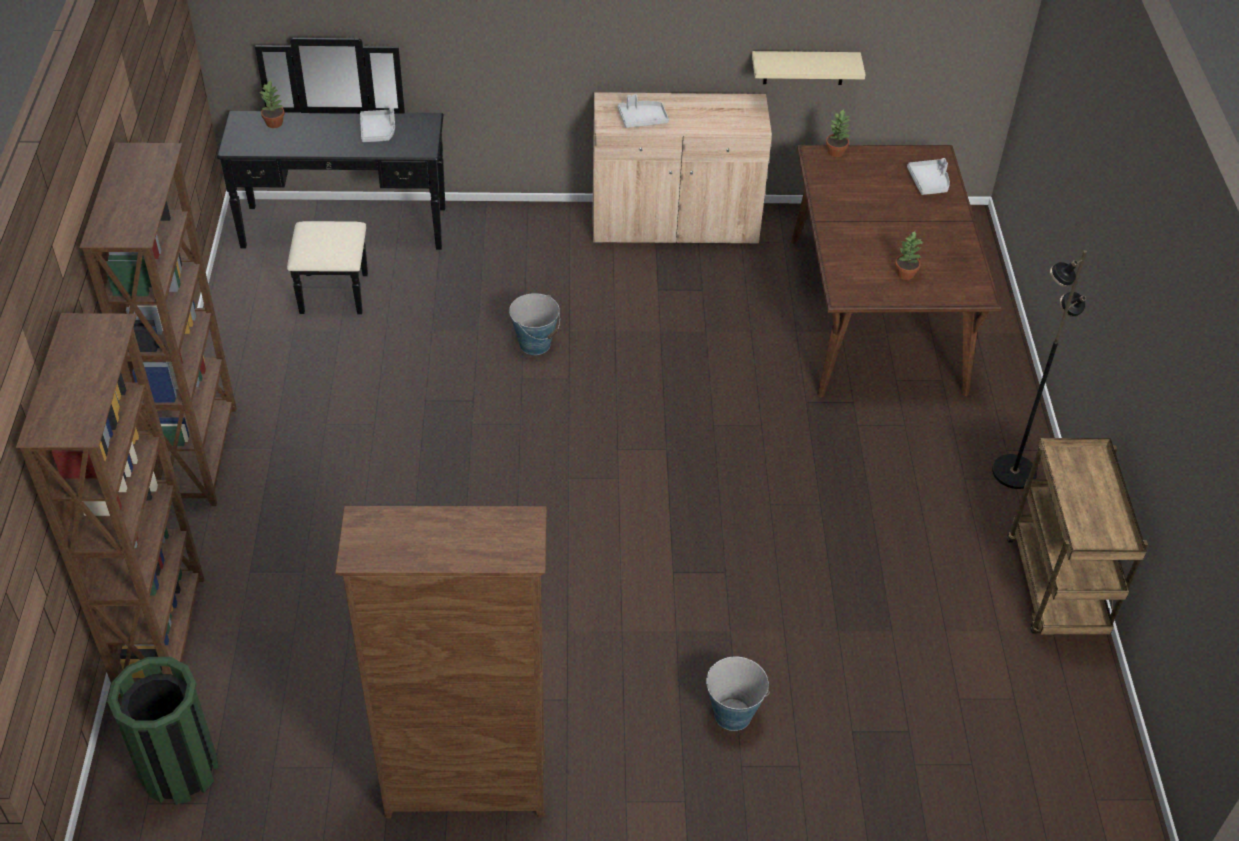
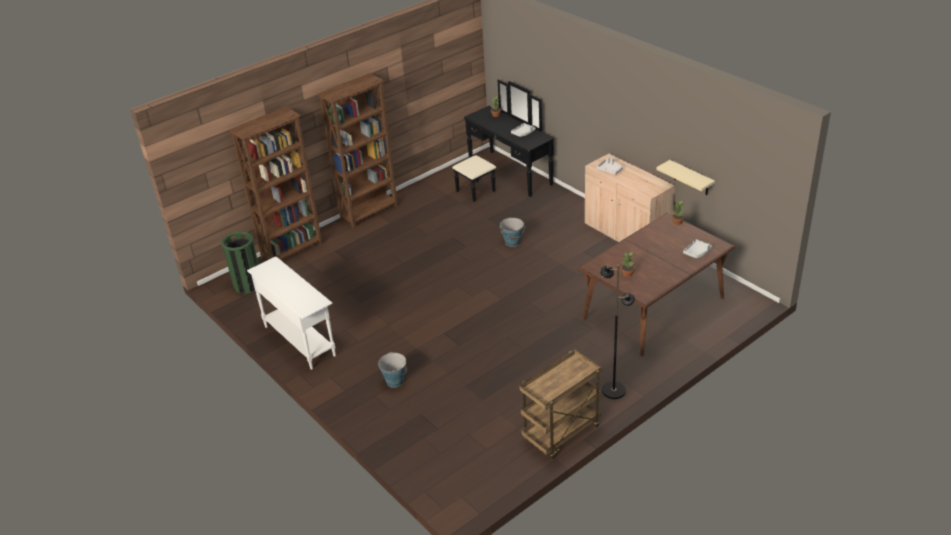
camera: 55 degrees right, 10 degrees down
brown bookcase [335,506,547,818] -> white console table [247,256,336,370]

